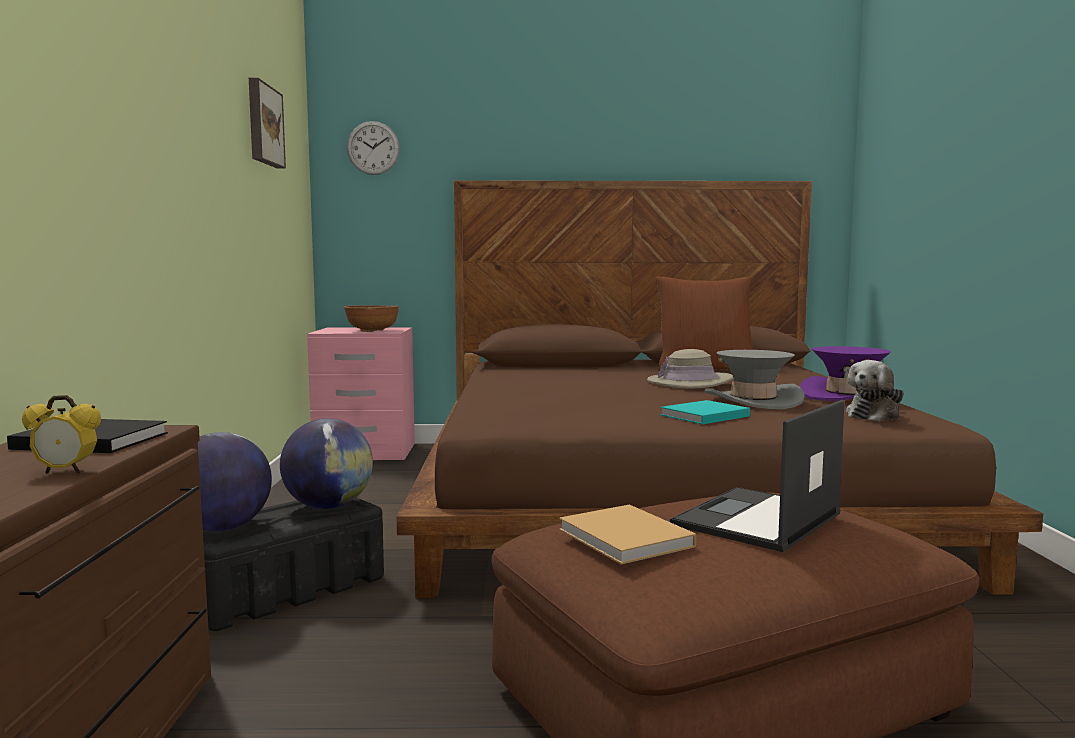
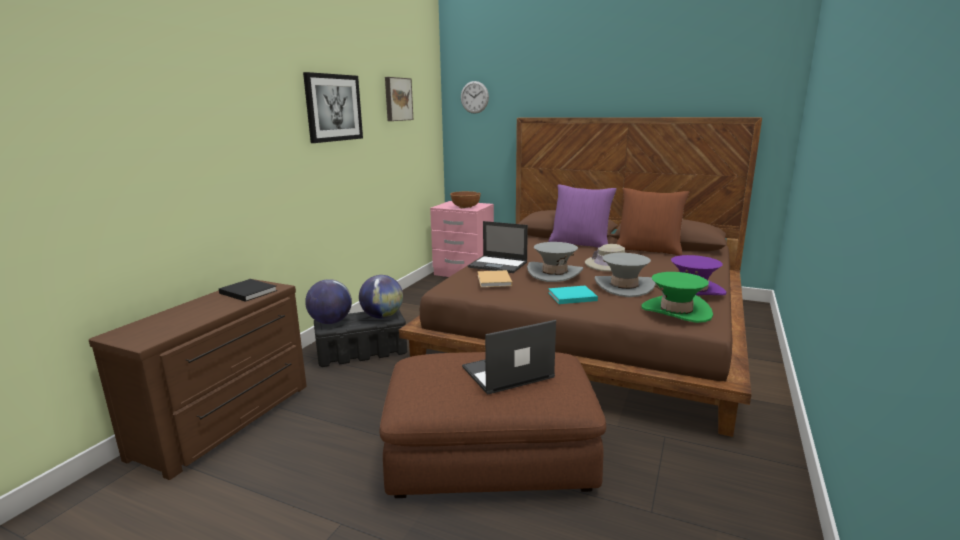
camera: 25 degrees right, 10 degrees up
alarm clock [22,395,101,474] -> none
beige book [559,505,696,564] -> beige book moved to [478,270,512,287]
plush toy [846,360,904,421] -> green hat [641,272,713,323]
none -> picture [303,72,363,143]
none -> laptop [468,221,528,273]
none -> grey hat [527,242,583,282]
none -> purple pillow [548,184,617,248]

